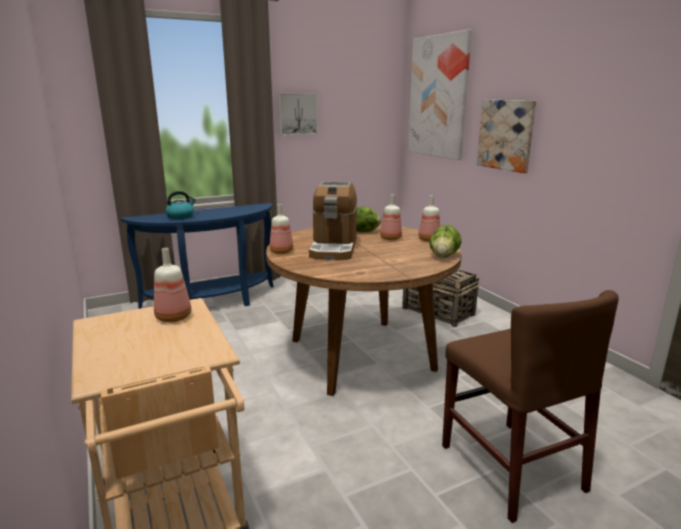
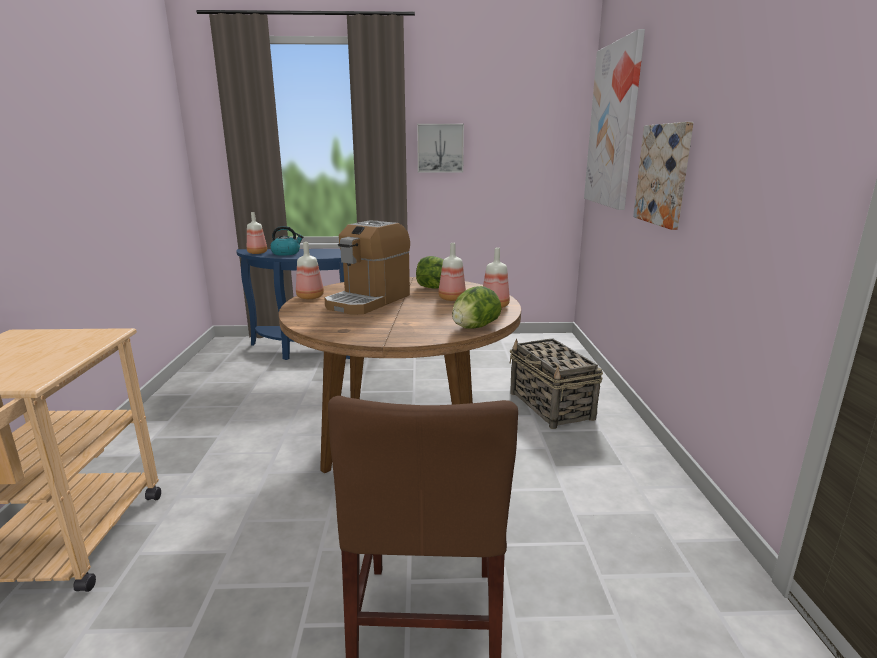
camera: 25 degrees right, 0 degrees up
bottle [154,248,191,322] -> bottle moved to [247,212,267,254]

